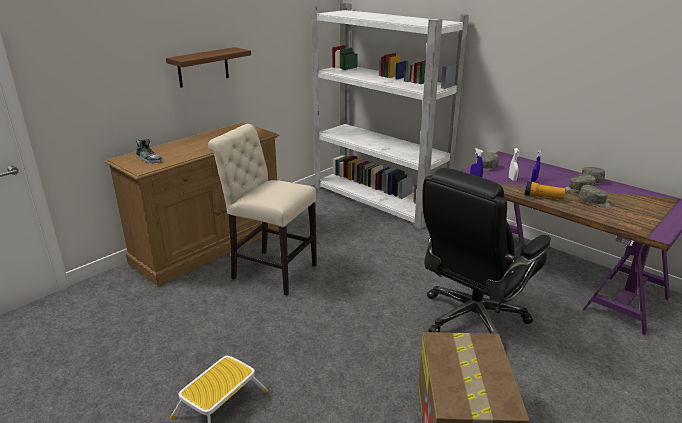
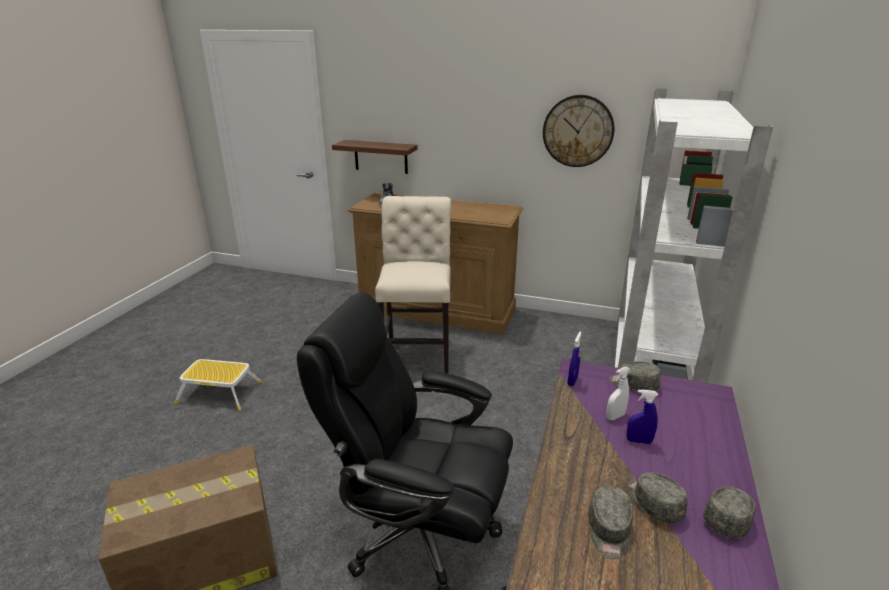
camera: 65 degrees right, 0 degrees up
brown shelf [166,47,251,88] -> brown shelf moved to [332,140,417,174]
flashlight [525,181,565,199] -> none
none -> wall clock [543,95,614,167]

